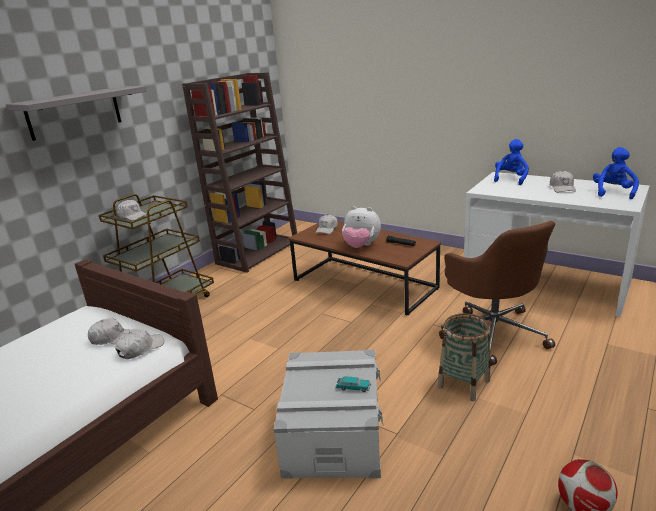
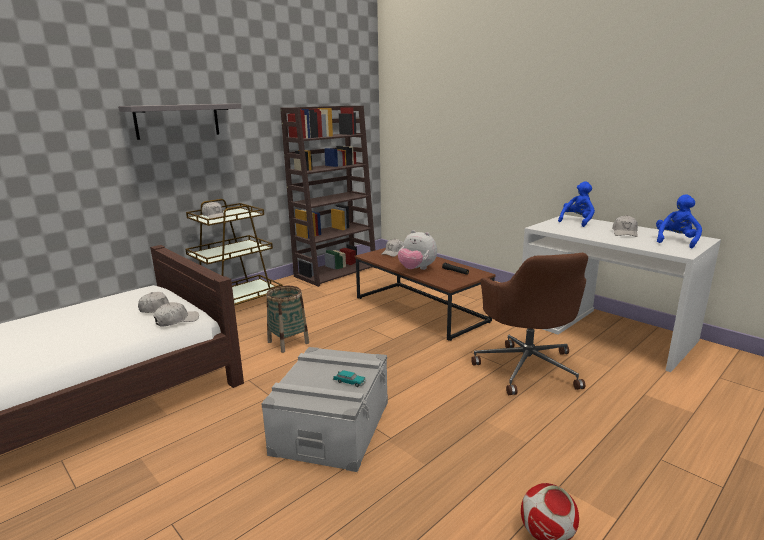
camera: 10 degrees right, 5 degrees down
basket [438,313,490,401] -> basket moved to [266,286,309,353]

